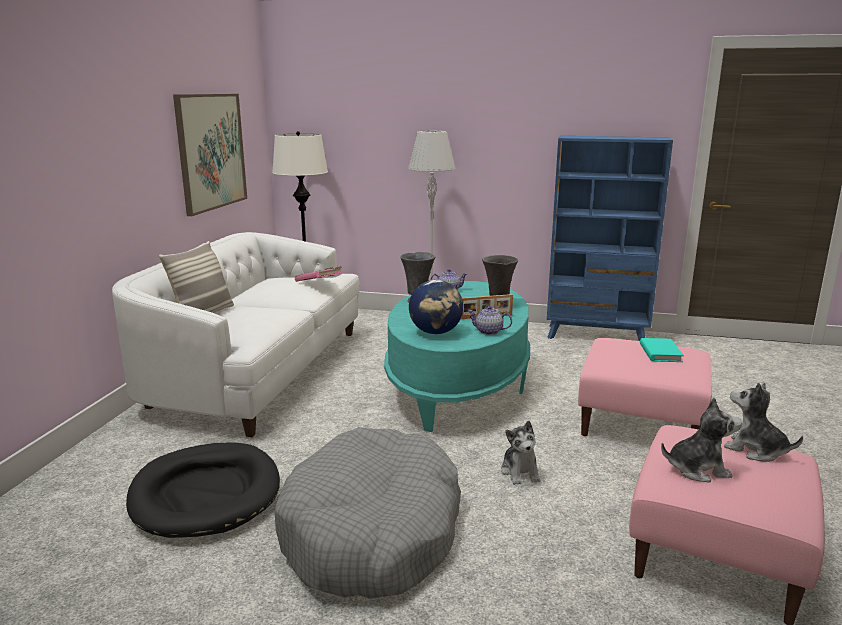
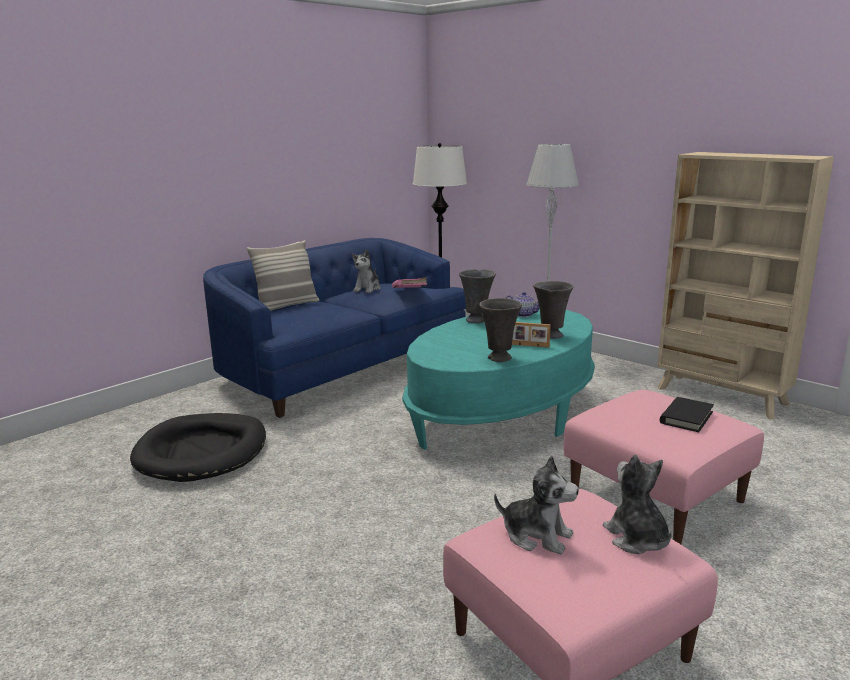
camera: 30 degrees right, 0 degrees up
white sofa [112,232,360,437] -> blue sofa [203,238,466,418]
picture [173,94,247,216] -> none
grey dog bed [274,427,461,599] -> none
globe [409,280,463,334] -> none
teapot [468,306,512,335] -> grey vase [479,298,522,362]
plush toy [501,421,540,485] -> plush toy moved to [352,249,381,293]
blue bookcase [547,136,673,341] -> beige bookcase [657,152,834,419]
turquoise book [640,338,684,362] -> black book [660,397,714,432]

